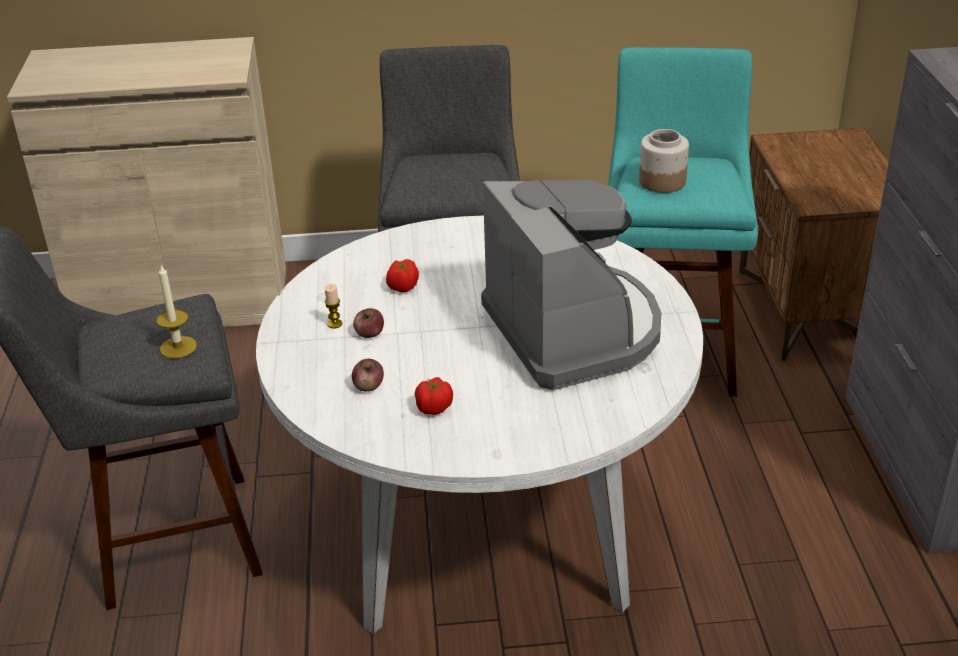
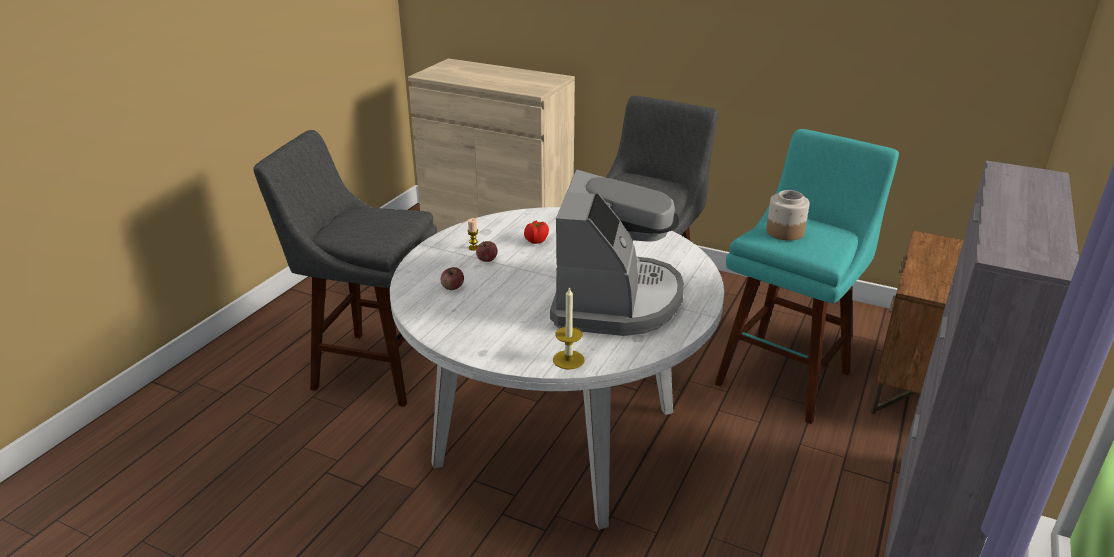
camera: 30 degrees right, 5 degrees down
candle [156,265,197,359] -> candle moved to [553,286,584,369]
tomato [415,377,453,415] -> none

